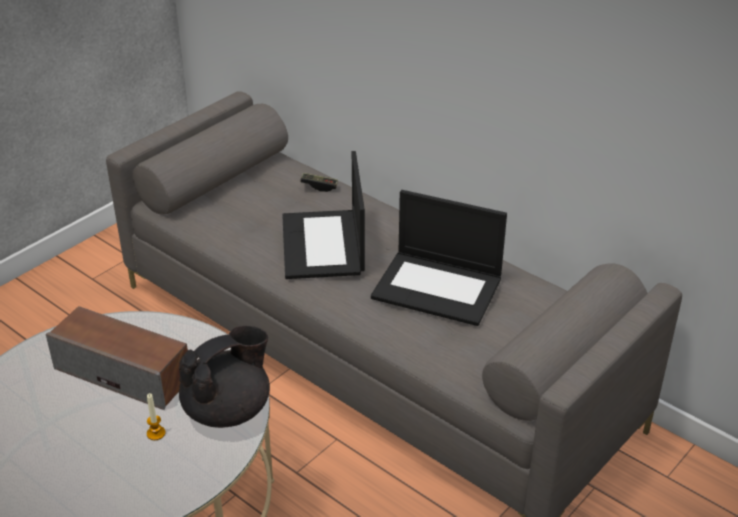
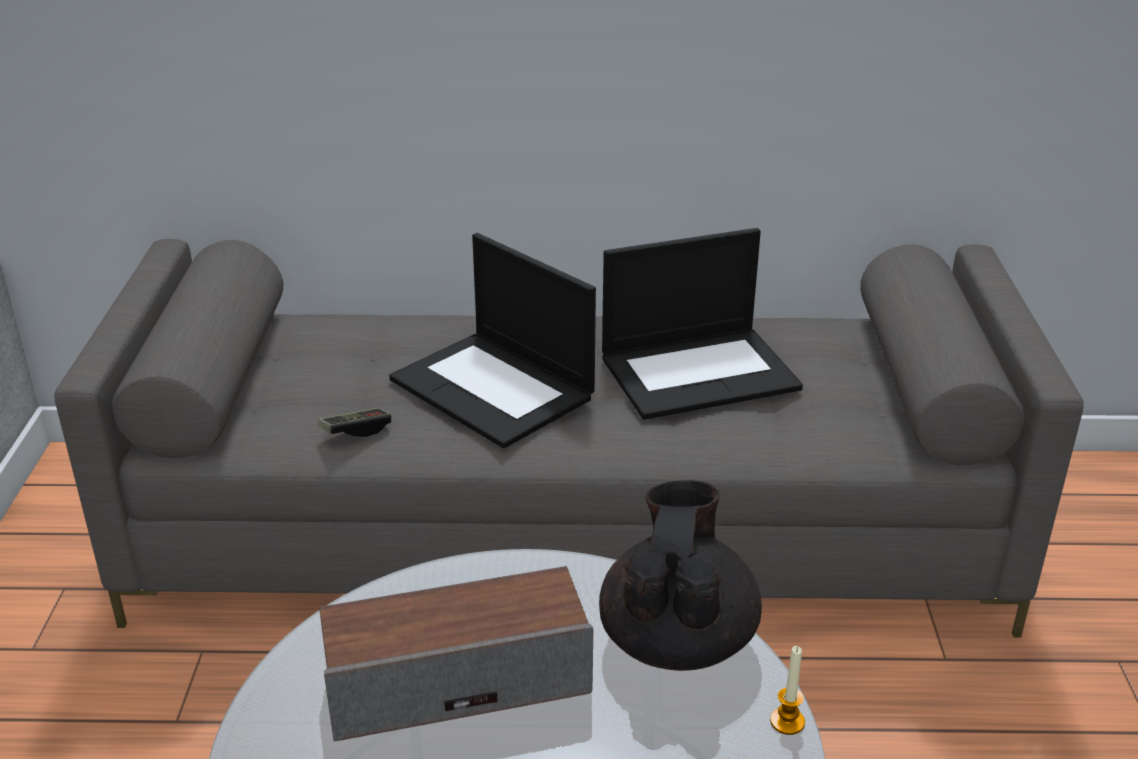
camera: 40 degrees left, 5 degrees down
candle [147,393,165,440] -> candle moved to [770,646,805,735]
game controller [300,173,338,192] -> game controller moved to [318,408,391,437]

